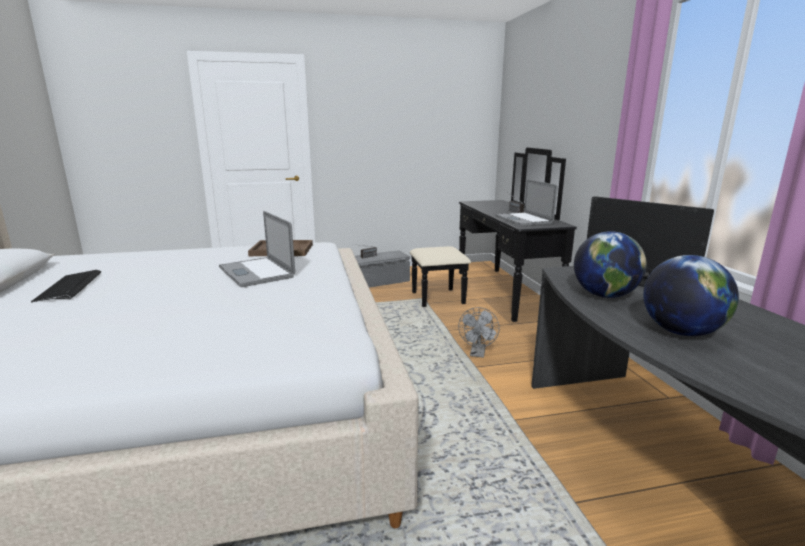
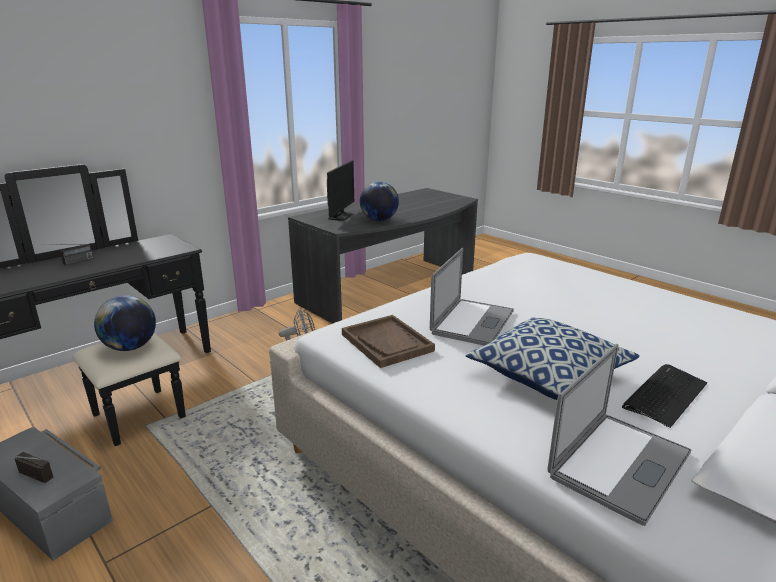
camera: 120 degrees left, 5 degrees up
laptop [495,179,558,226] -> laptop moved to [548,344,691,526]
globe [643,255,739,336] -> globe moved to [94,295,156,351]
none -> pillow [466,317,640,400]

